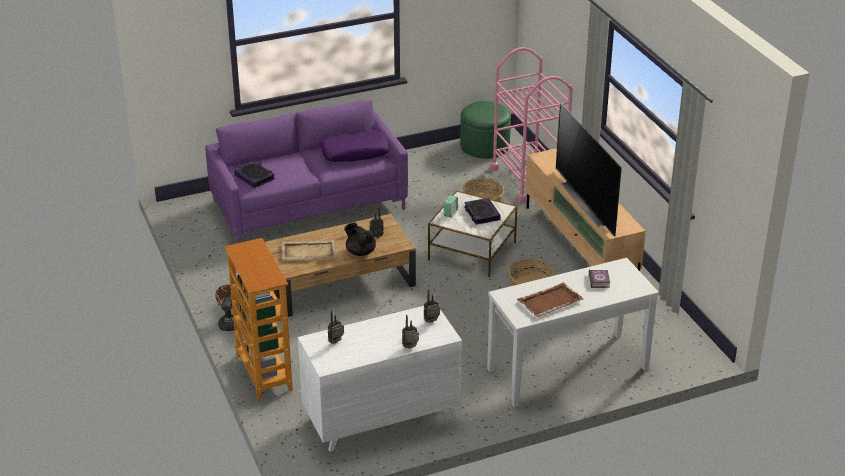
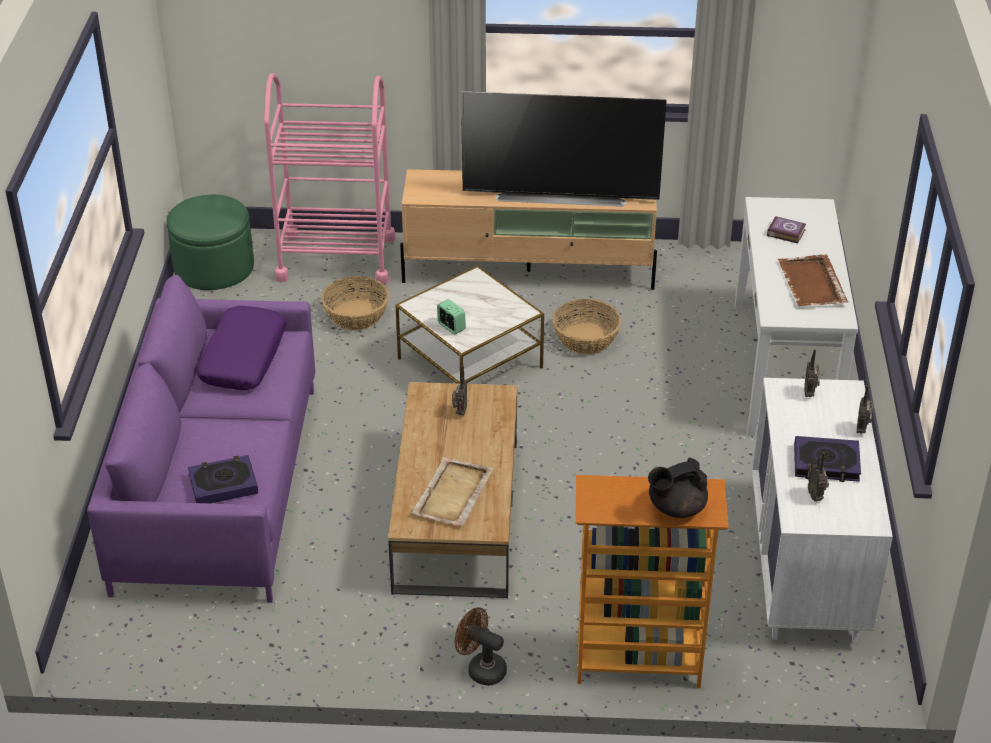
camera: 65 degrees left, 5 degrees up
black teapot [344,223,376,256] -> black teapot moved to [648,458,708,518]
book [464,198,501,225] -> book moved to [794,436,861,482]

